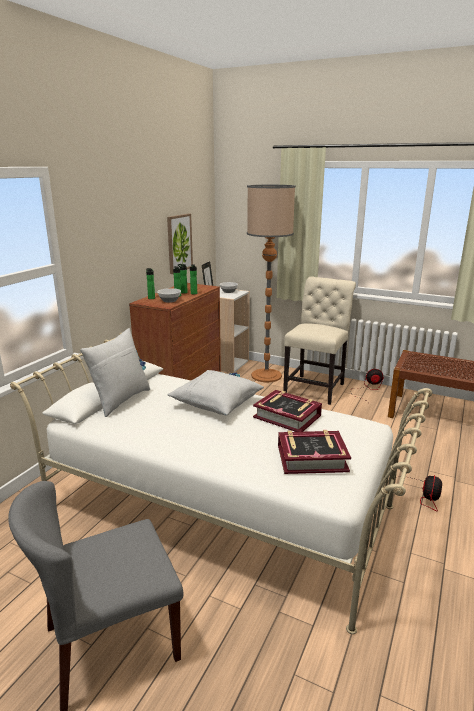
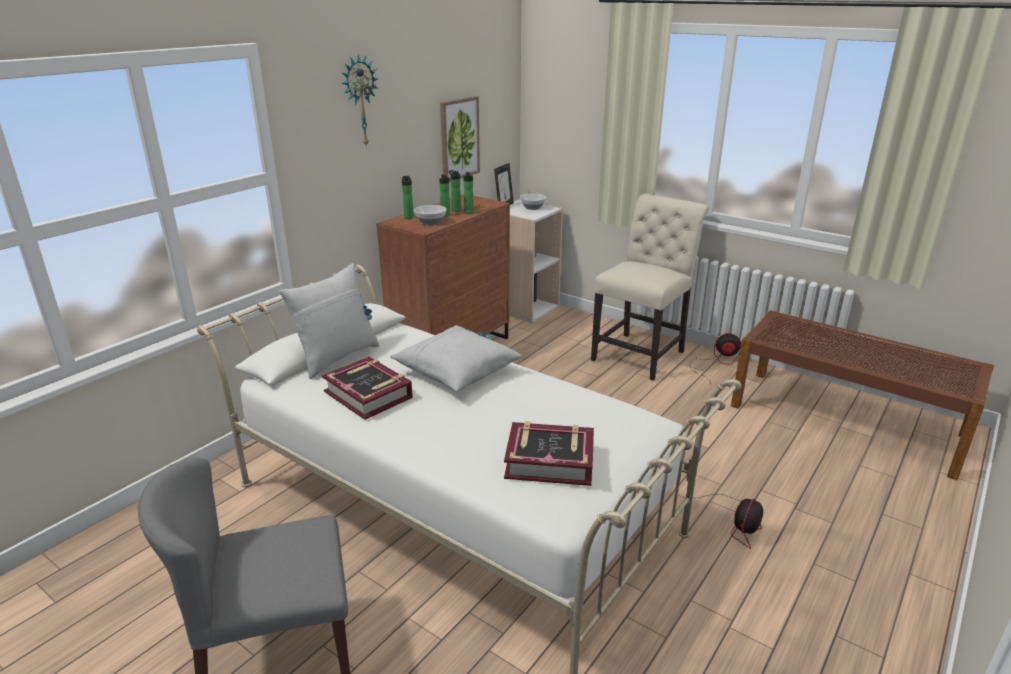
camera: 10 degrees right, 5 degrees up
floor lamp [247,185,296,382] -> none
book [253,390,322,432] -> book moved to [322,357,413,420]
none -> wall clock [341,54,379,146]

